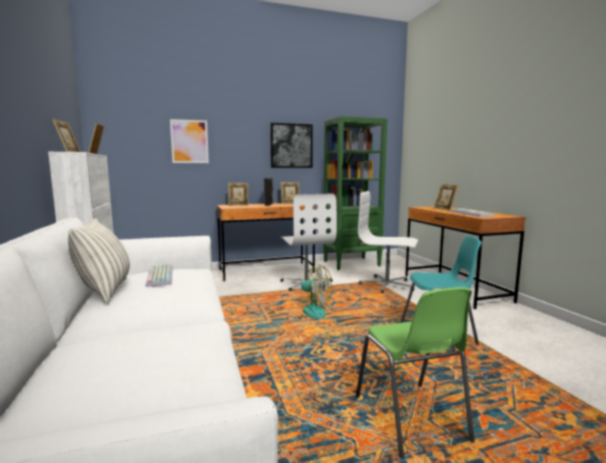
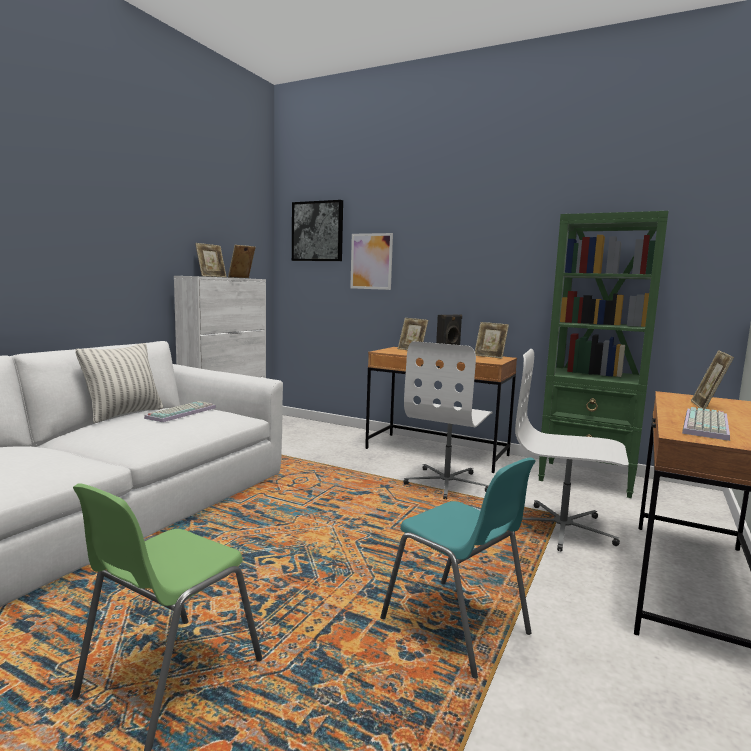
camera: 45 degrees right, 0 degrees up
picture [270,123,313,168] -> picture moved to [292,200,343,261]
fan [296,264,332,319] -> none
white office chair [358,191,418,293] -> white office chair turned 45 degrees counterclockwise [515,349,629,552]

